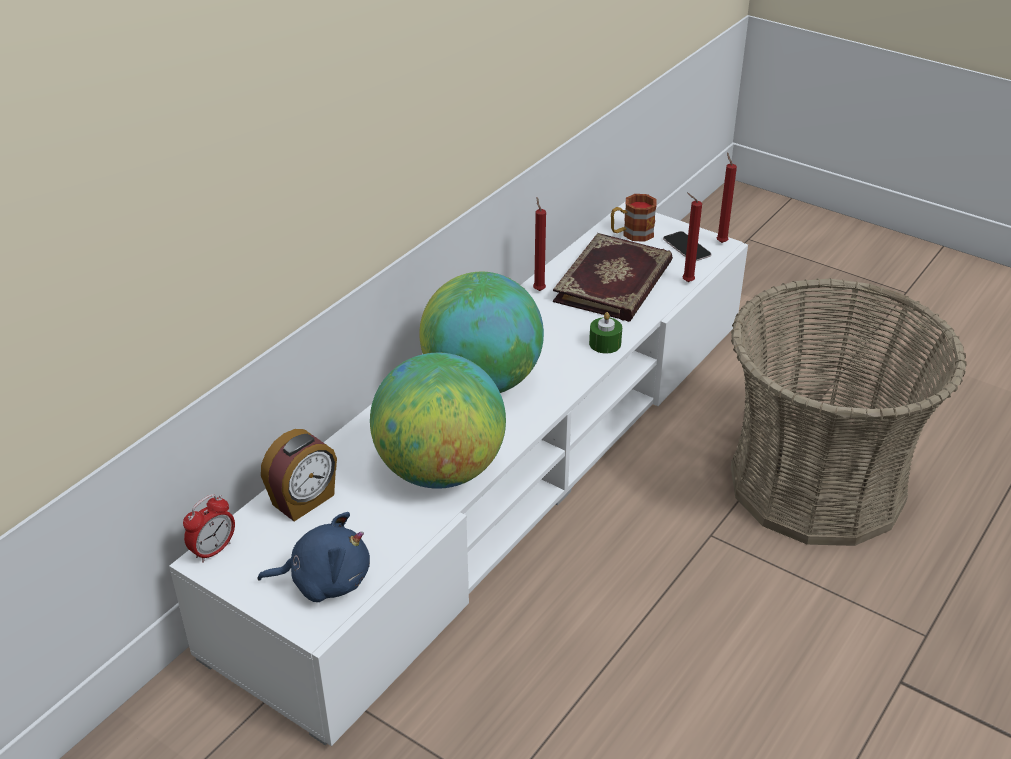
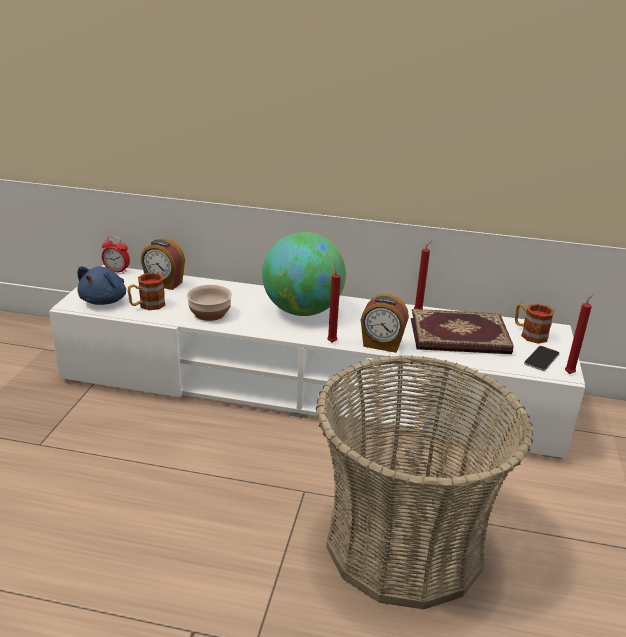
camera: 65 degrees right, 10 degrees down
blue plush toy [258,512,370,602] -> blue plush toy turned 45 degrees clockwise [77,266,126,305]
globe [370,353,506,489] -> bowl [187,285,232,321]
green candle [589,312,622,353] -> alarm clock [361,294,409,353]
red candle [683,193,702,282] -> red candle moved to [327,264,341,343]
none -> mug [128,273,166,310]

